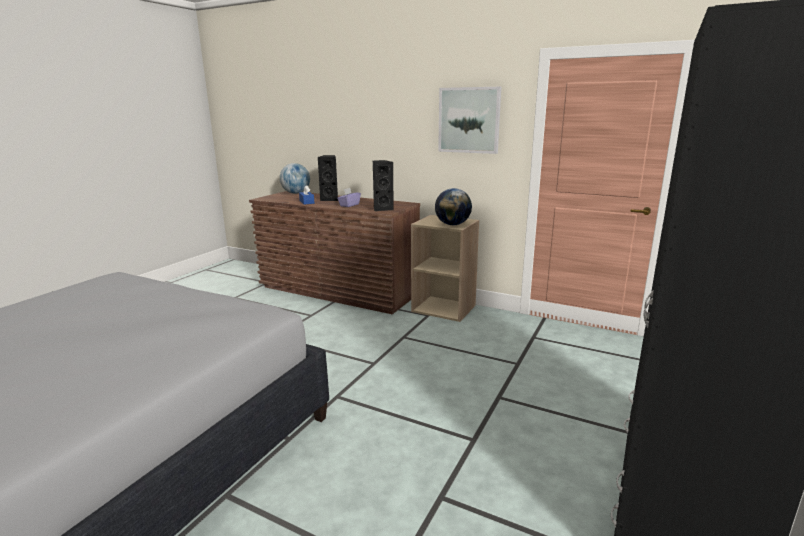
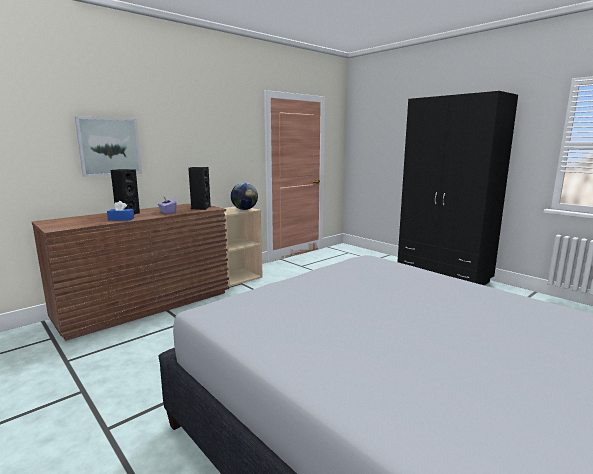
camera: 70 degrees left, 5 degrees down
globe [280,163,310,194] -> none
picture [438,87,501,154] -> picture moved to [75,116,142,177]

